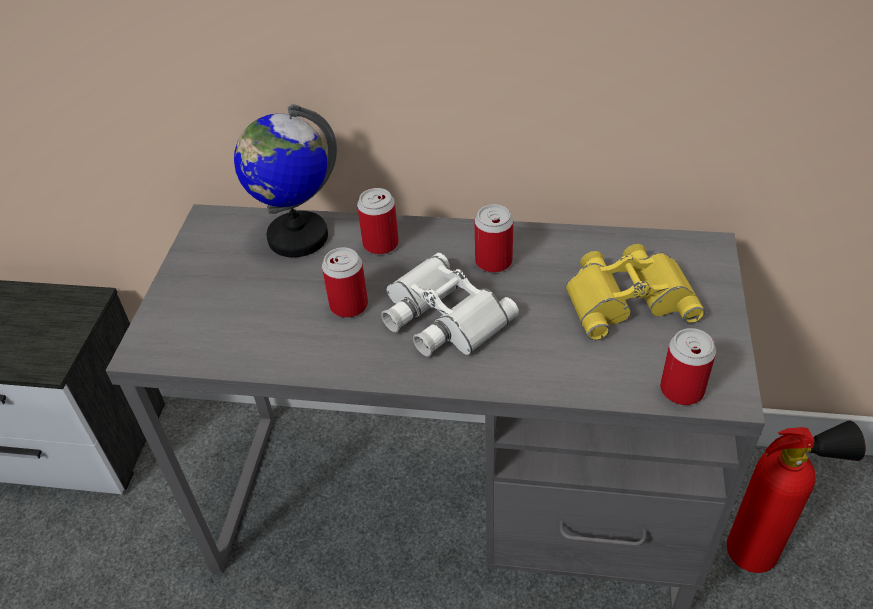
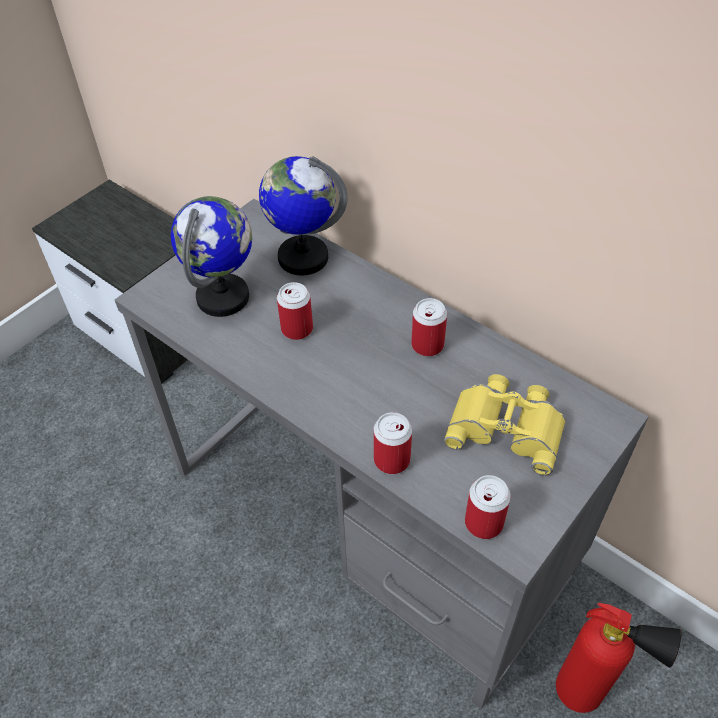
camera: 30 degrees right, 5 degrees up
can [357,188,399,255] -> can moved to [374,412,412,474]
white binoculars [381,253,519,357] -> none
none -> globe [171,196,252,317]

